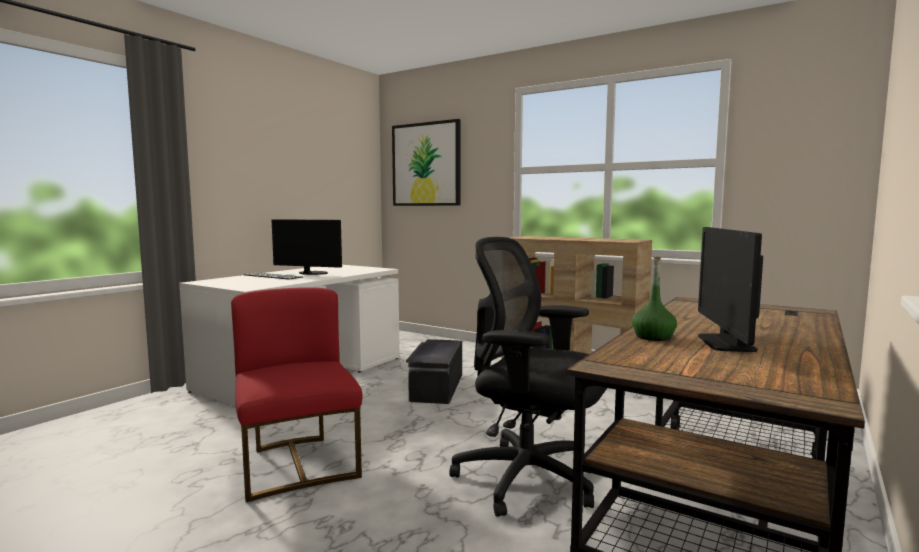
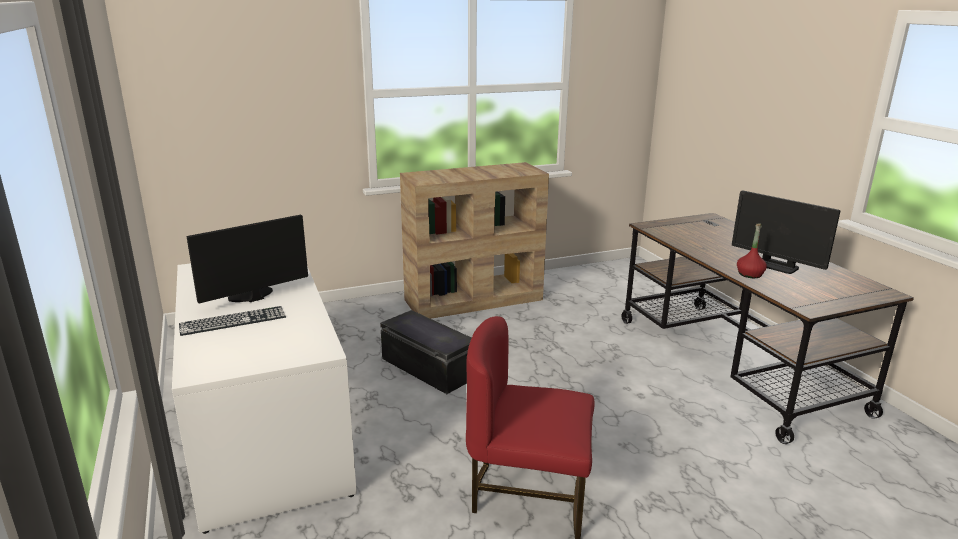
camera: 55 degrees left, 15 degrees up
picture [392,119,460,206] -> none
black office chair [449,237,607,517] -> none
green bottle [632,257,677,341] -> red bottle [737,224,767,278]

